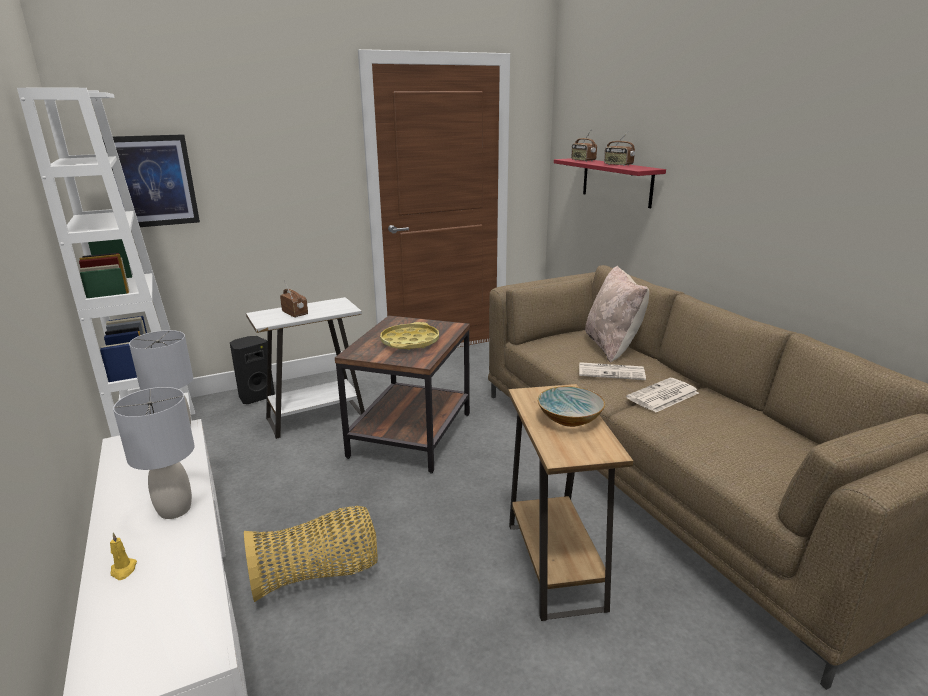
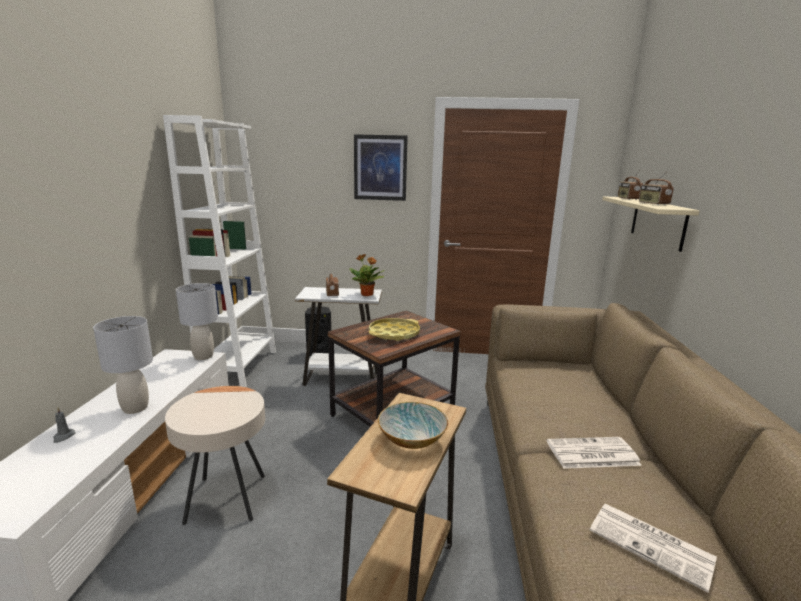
camera: 30 degrees right, 5 degrees down
picture [102,134,200,227] -> picture moved to [354,134,408,201]
yellow candle [110,533,137,580] -> grey candle [53,407,76,443]
basket [244,506,378,602] -> beige side table [165,386,265,525]
red shelf [554,158,666,208] -> beige shelf [602,196,700,252]
newspaper [579,362,646,380] -> newspaper moved to [590,503,717,593]
beige pillow [585,266,649,363] -> none
none -> potted plant [349,254,385,296]

